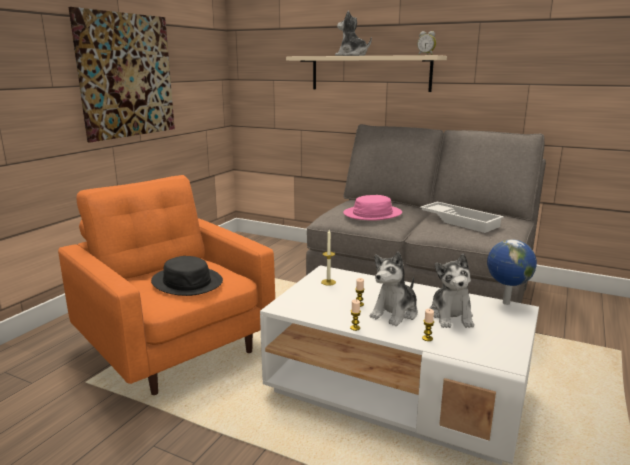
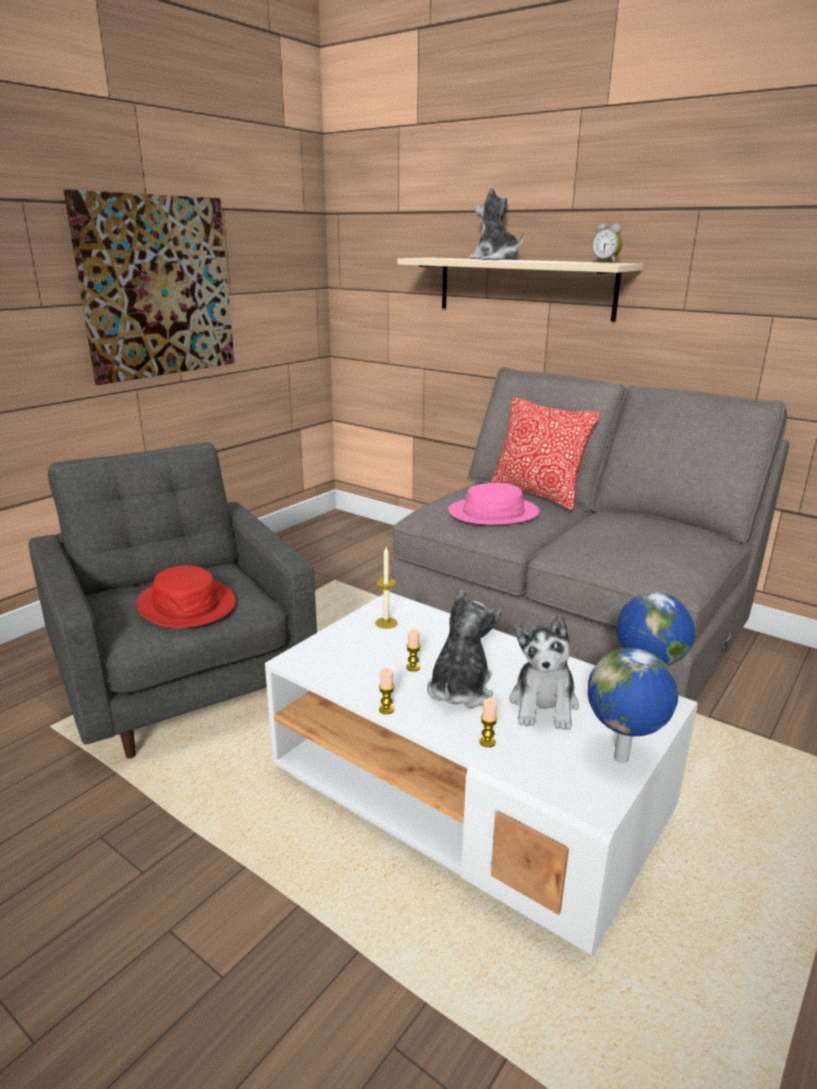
camera: 10 degrees right, 5 degrees up
orange armchair [58,175,275,395] -> grey armchair [29,442,317,759]
black hat [151,256,223,296] -> red hat [136,565,235,628]
plush toy [370,252,418,326] -> plush toy turned 150 degrees clockwise [427,590,501,708]
white tray [420,202,504,233] -> none
none -> pillow [490,397,600,511]
none -> globe [588,648,678,763]

